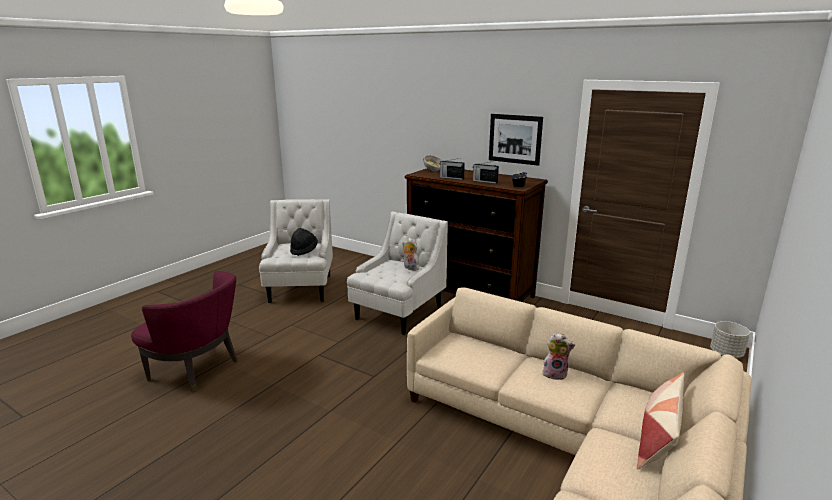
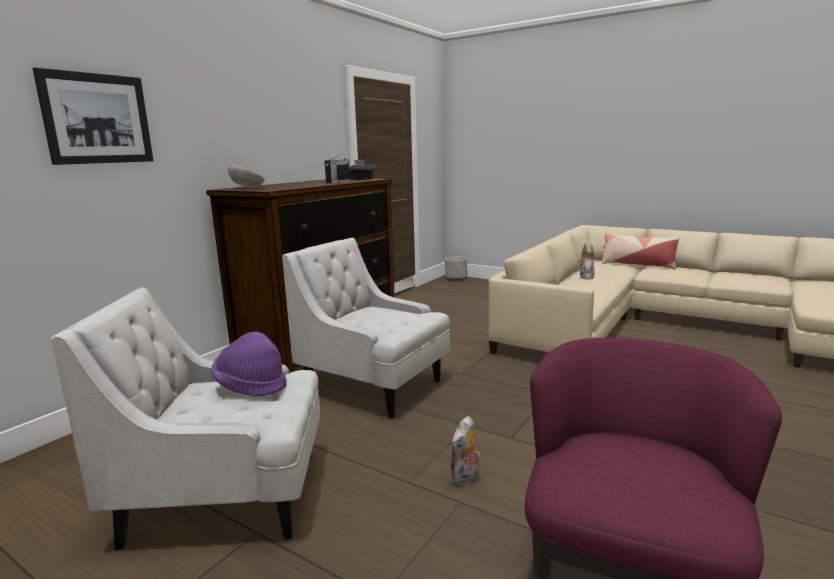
camera: 90 degrees left, 5 degrees down
black hat [290,228,318,256] -> purple hat [211,332,287,396]
plush toy [402,238,419,271] -> plush toy moved to [451,416,481,487]
radio [440,158,465,180] -> none
picture [489,114,543,166] -> picture moved to [33,67,153,165]

